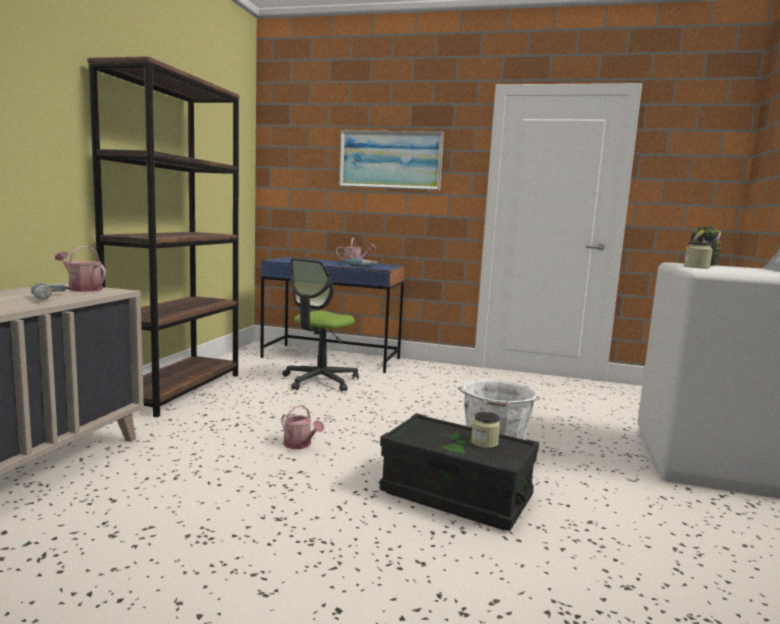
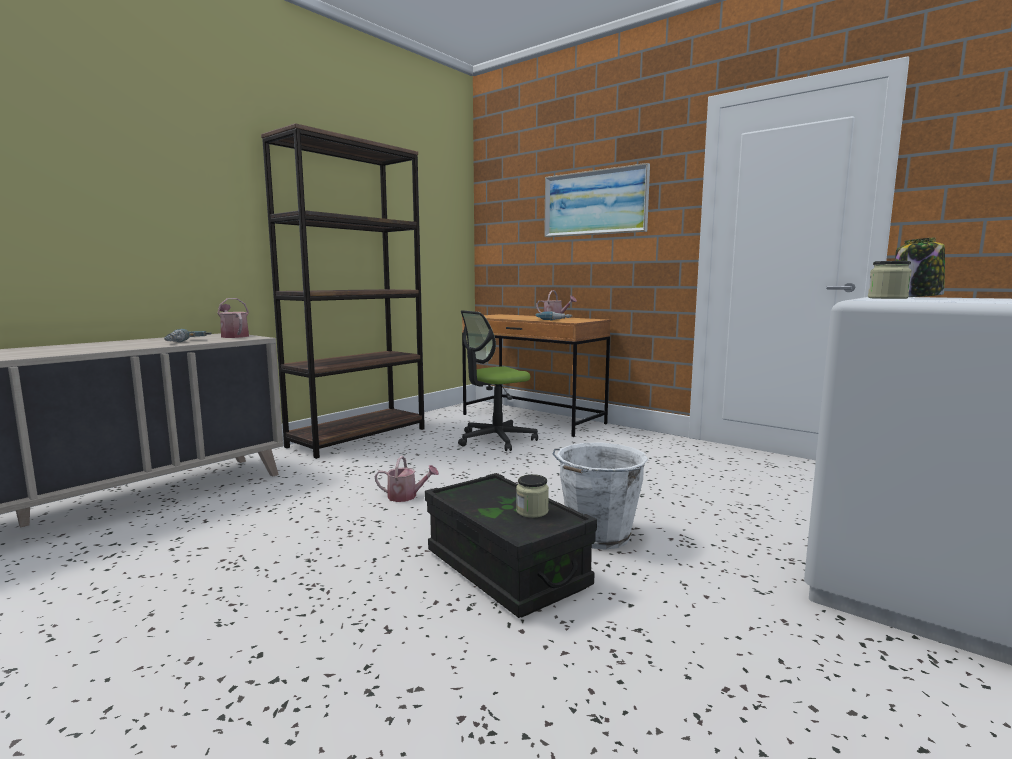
camera: 25 degrees right, 0 degrees up
blue desk [260,257,405,373] -> brown desk [462,314,611,437]
watering can [281,405,324,449] -> watering can turned 60 degrees counterclockwise [375,456,439,502]

